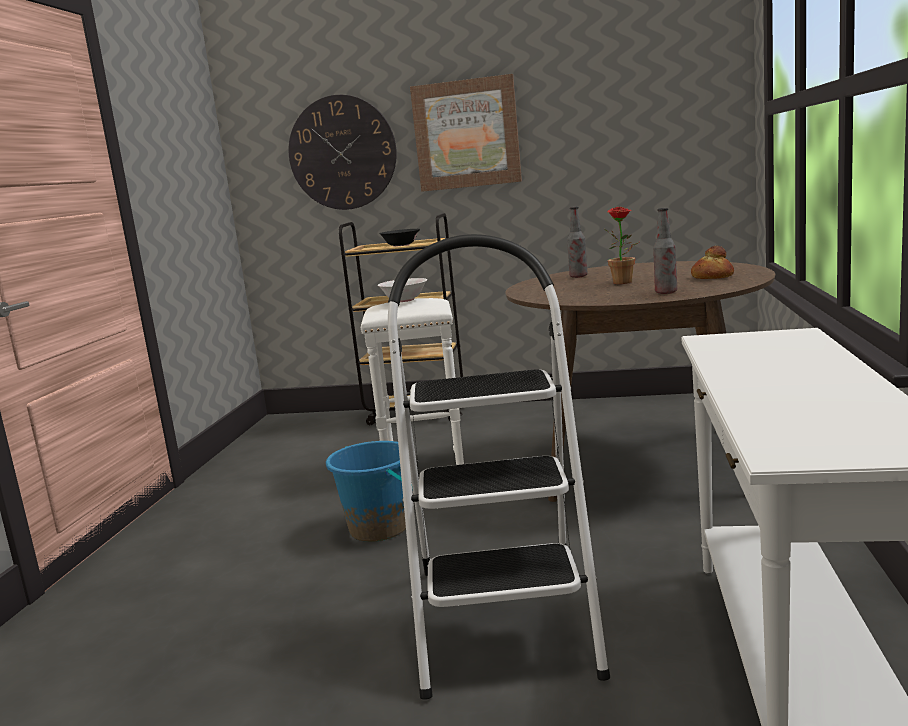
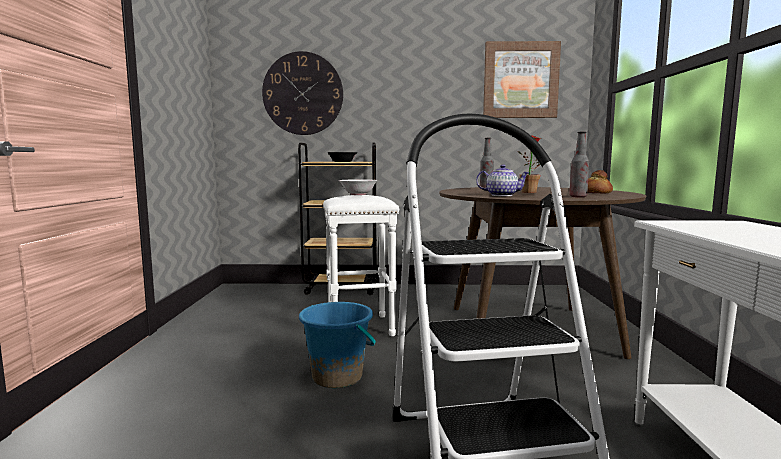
camera: 10 degrees left, 5 degrees down
picture [410,74,522,192] -> picture moved to [483,41,561,118]
none -> teapot [476,165,530,196]

